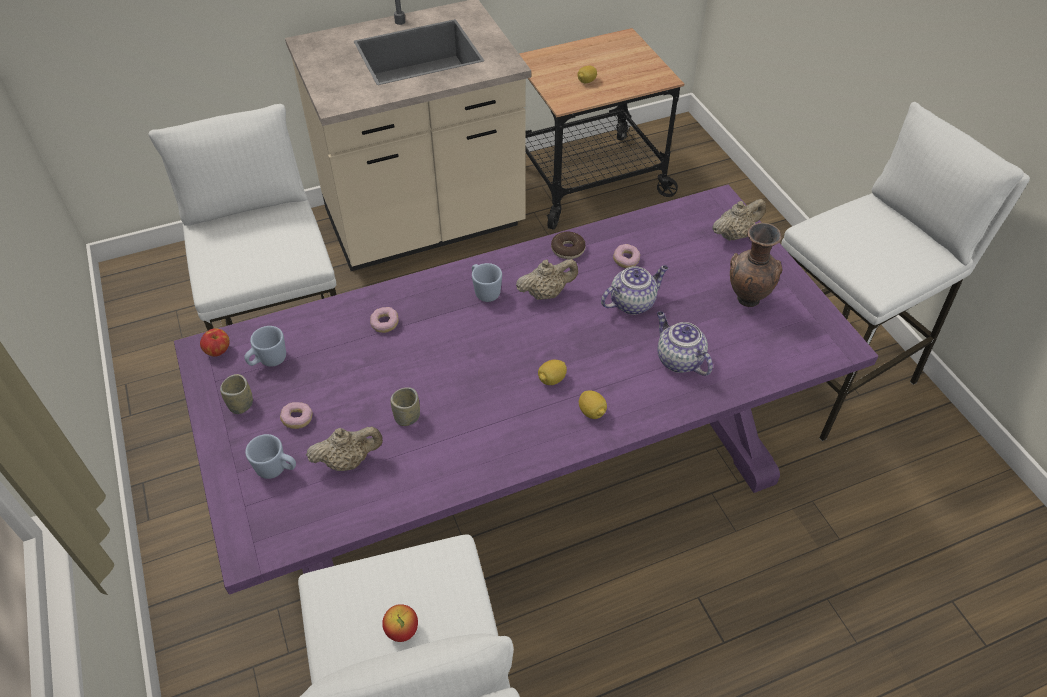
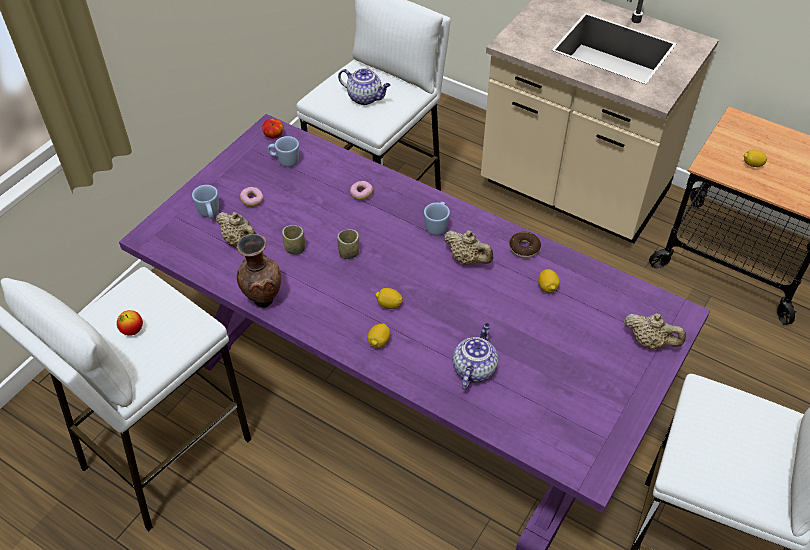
camera: 55 degrees right, 0 degrees up
cup [220,374,253,414] -> cup moved to [337,229,359,259]
teapot [601,265,668,315] -> teapot moved to [338,68,390,105]
donut [613,244,640,268] -> lemon [538,269,560,293]
brown vase [730,222,783,307] -> brown vase moved to [237,234,281,308]

